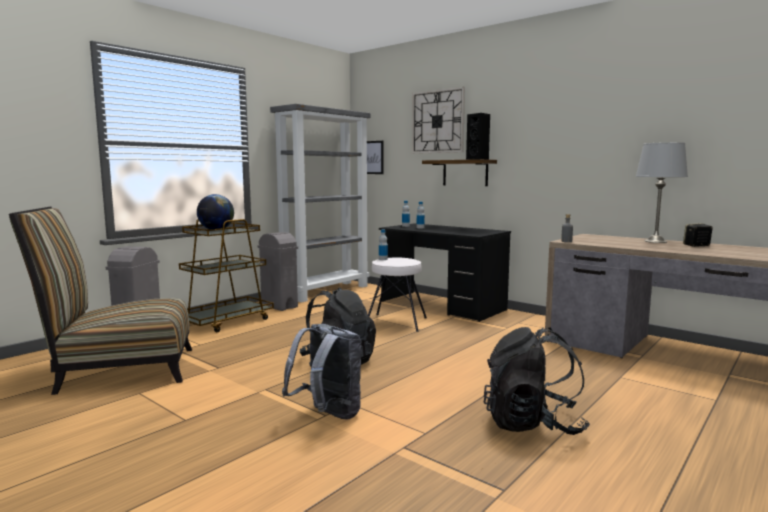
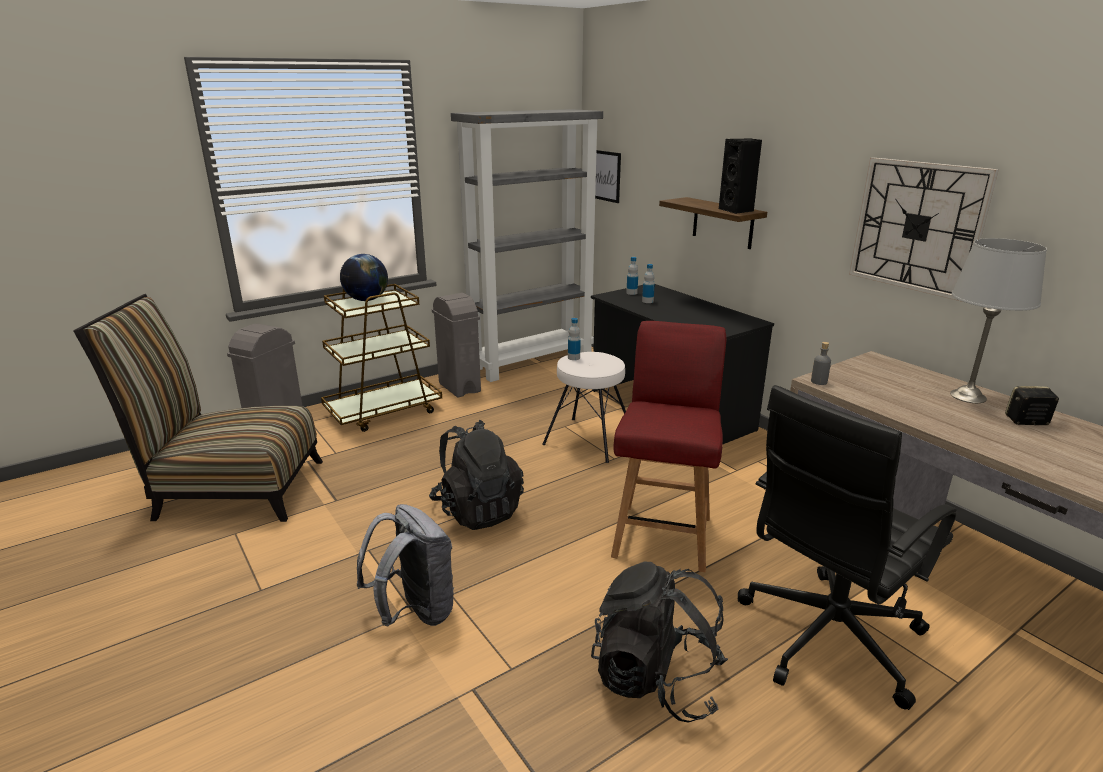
camera: 15 degrees right, 15 degrees up
wall clock [412,86,465,154] -> wall clock moved to [849,157,999,302]
none -> red chair [611,321,726,572]
none -> black office chair [738,385,956,710]

